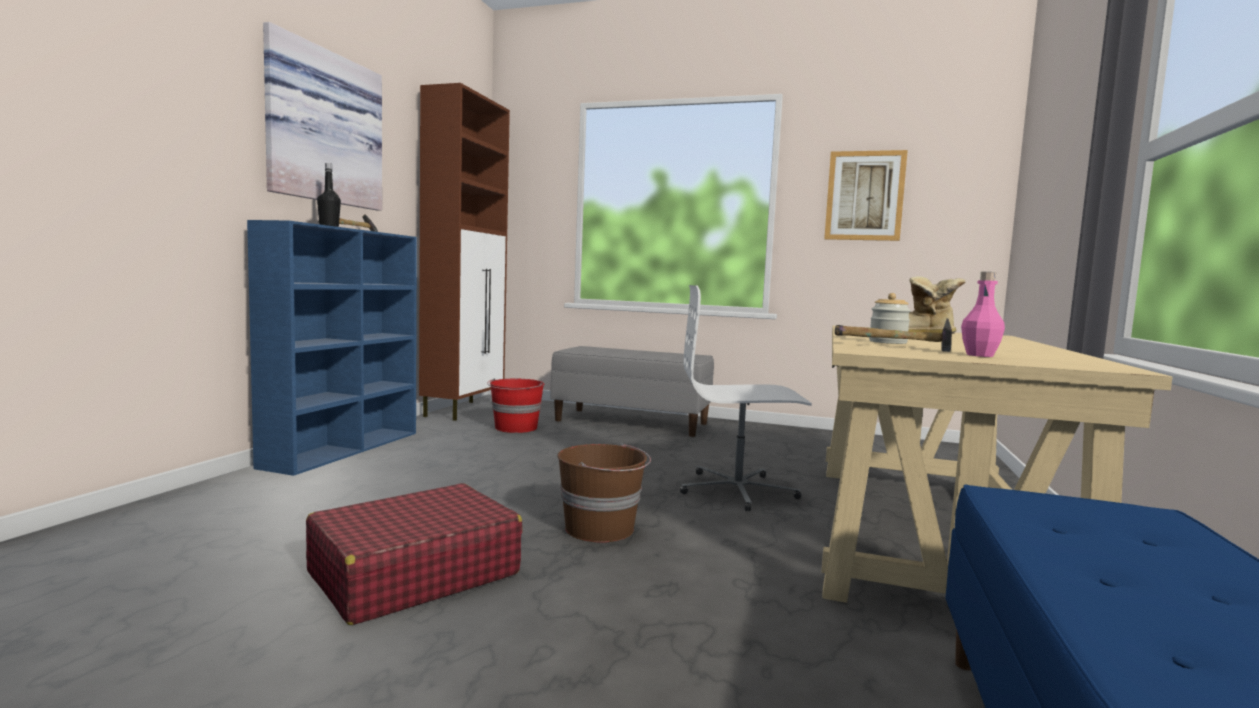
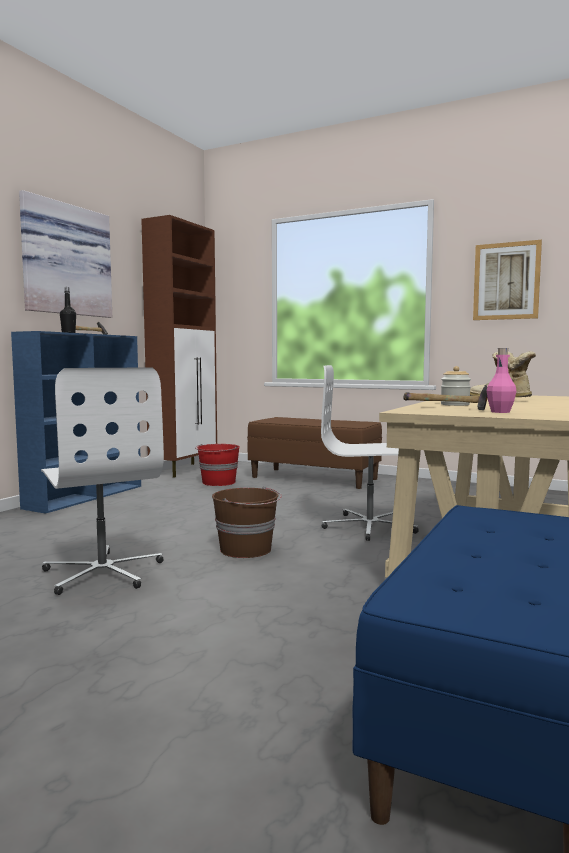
camera: 10 degrees right, 0 degrees up
red suitcase [306,483,523,625] -> white office chair [41,367,164,595]
grey bench [550,346,714,437] -> brown bench [248,417,382,489]

